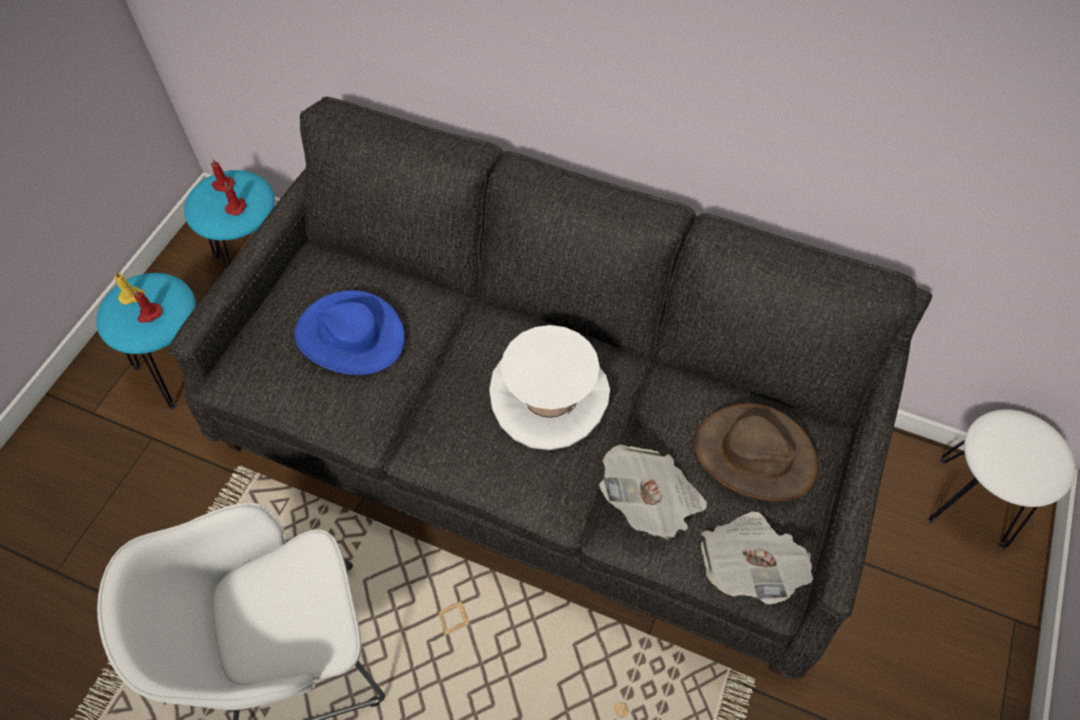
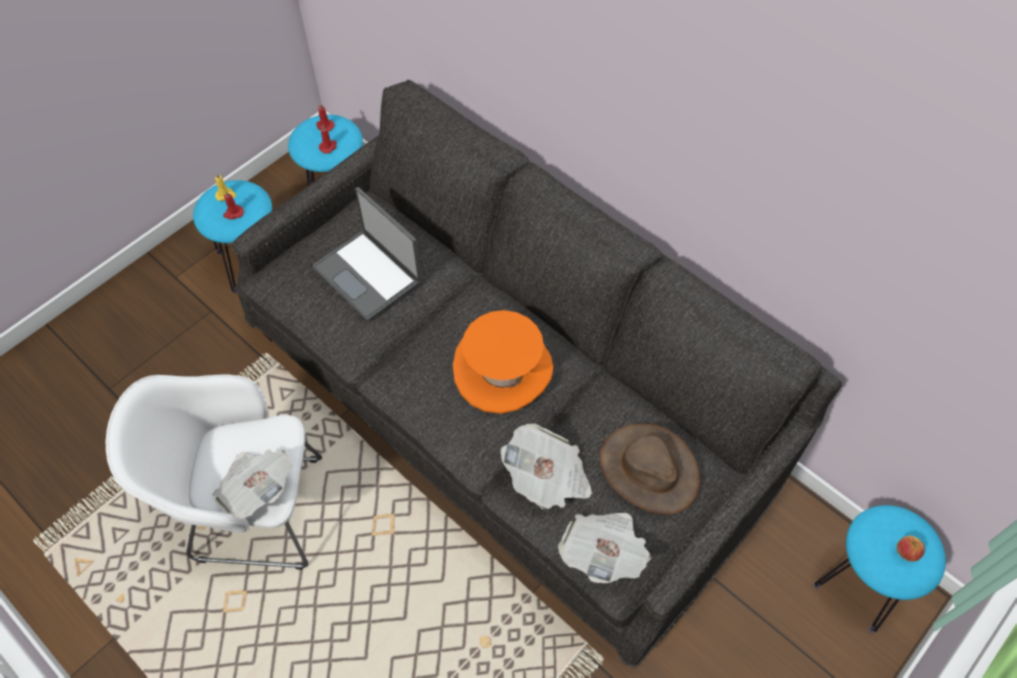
camera: 20 degrees right, 0 degrees up
blue hat [294,290,405,375] -> laptop [313,187,422,321]
white hat [489,325,610,450] -> orange hat [453,310,554,414]
white stool [927,409,1075,549] -> turquoise stool [813,505,946,633]
none -> newspaper [212,450,293,519]
none -> apple [897,536,925,562]

